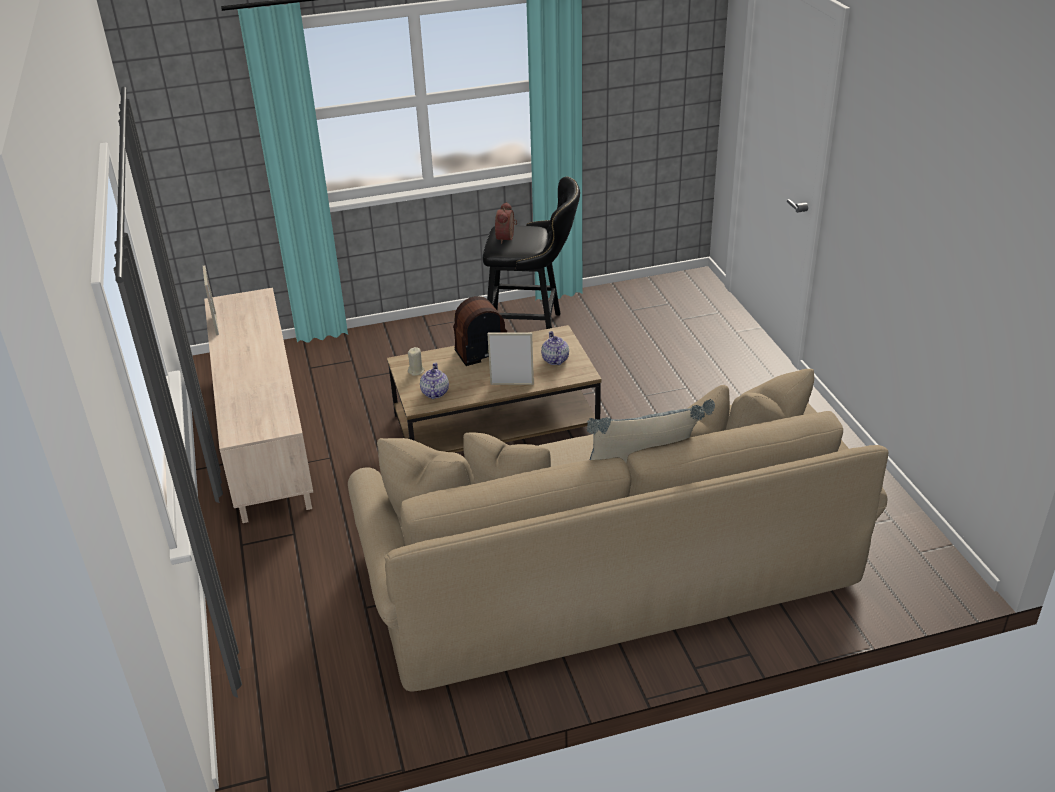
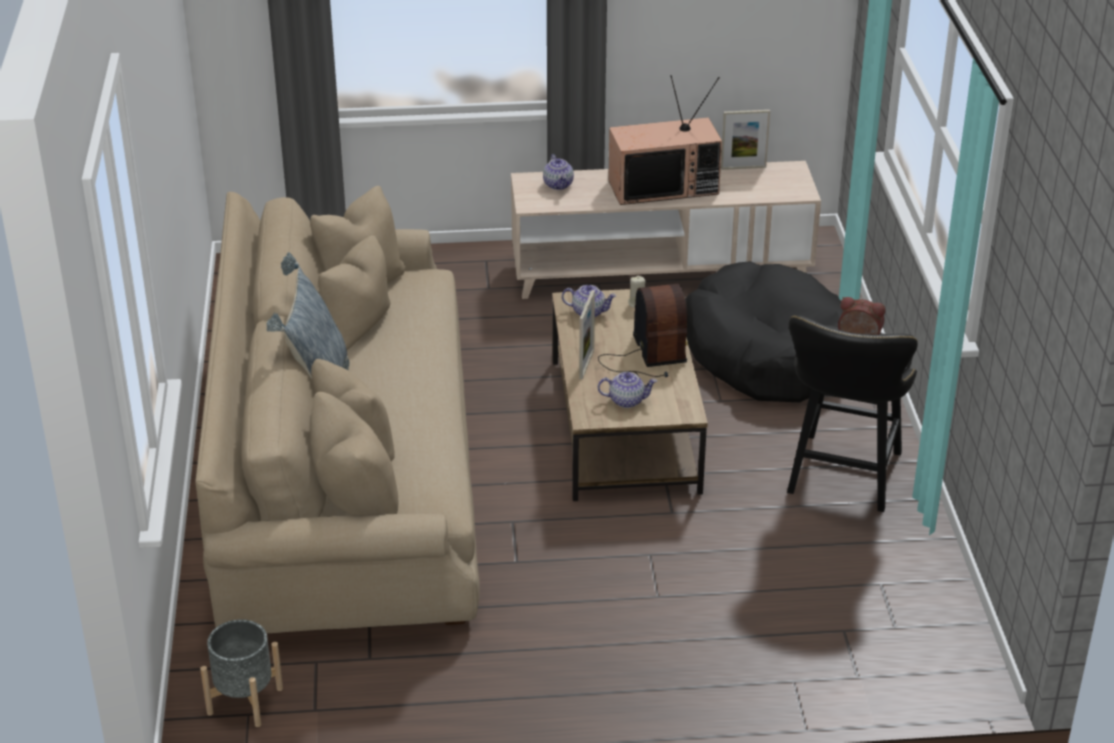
camera: 100 degrees right, 0 degrees up
none -> grey planter [200,620,283,727]
none -> teapot [543,154,574,190]
none -> television [608,75,722,205]
none -> black dog bed [686,261,843,402]

